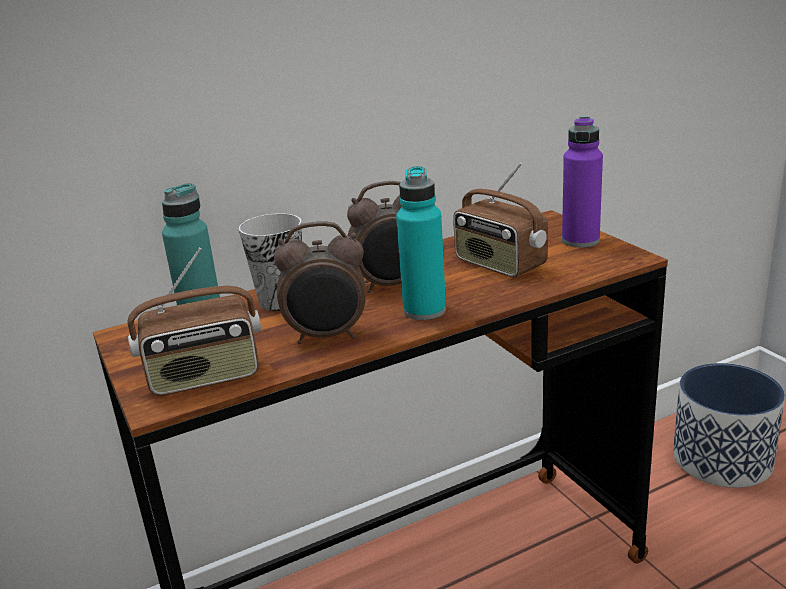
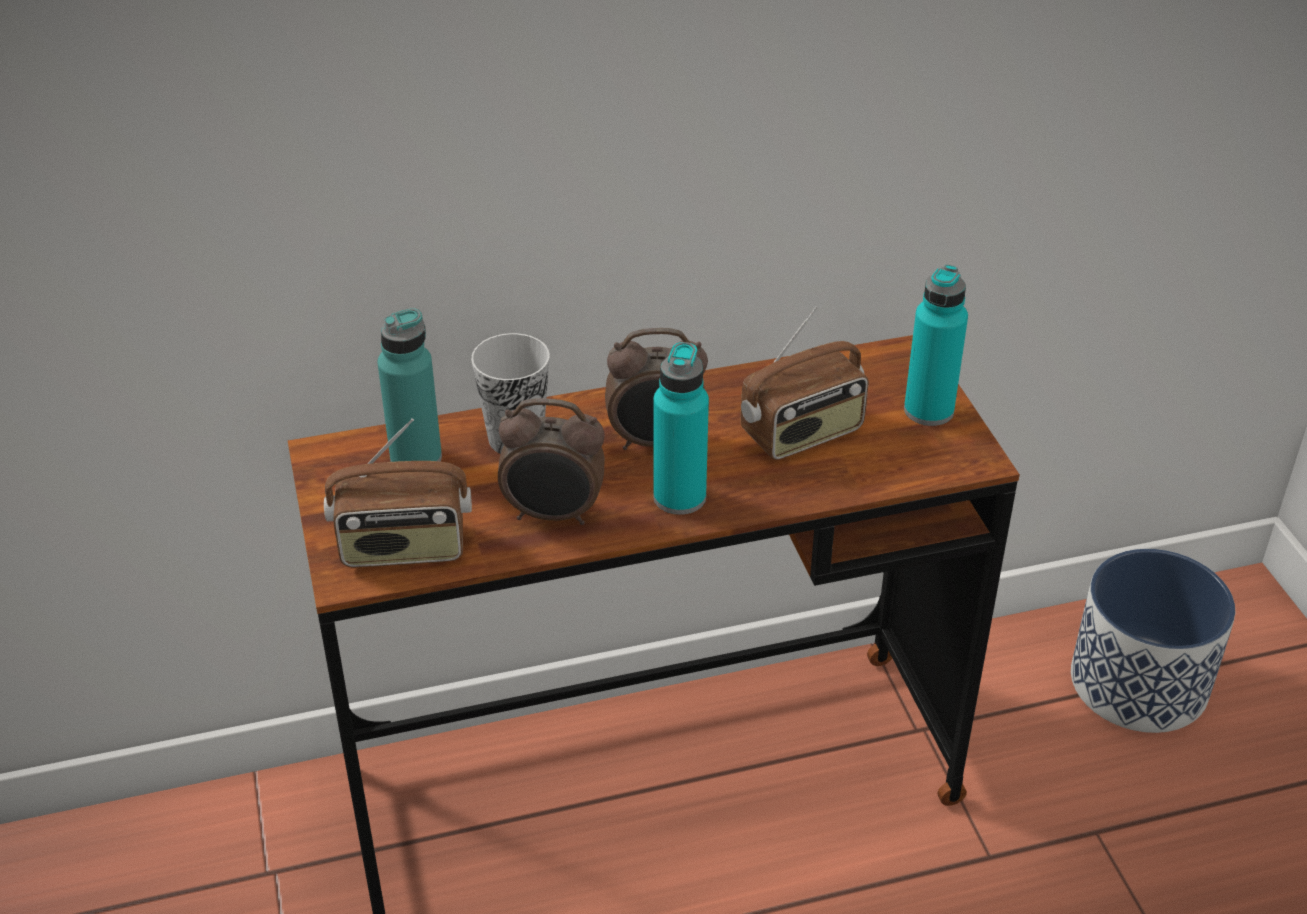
camera: 10 degrees right, 15 degrees up
radio [453,163,548,277] -> radio turned 90 degrees counterclockwise [741,306,869,460]
purple bottle [562,117,603,248] -> turquoise bottle [904,265,968,426]

